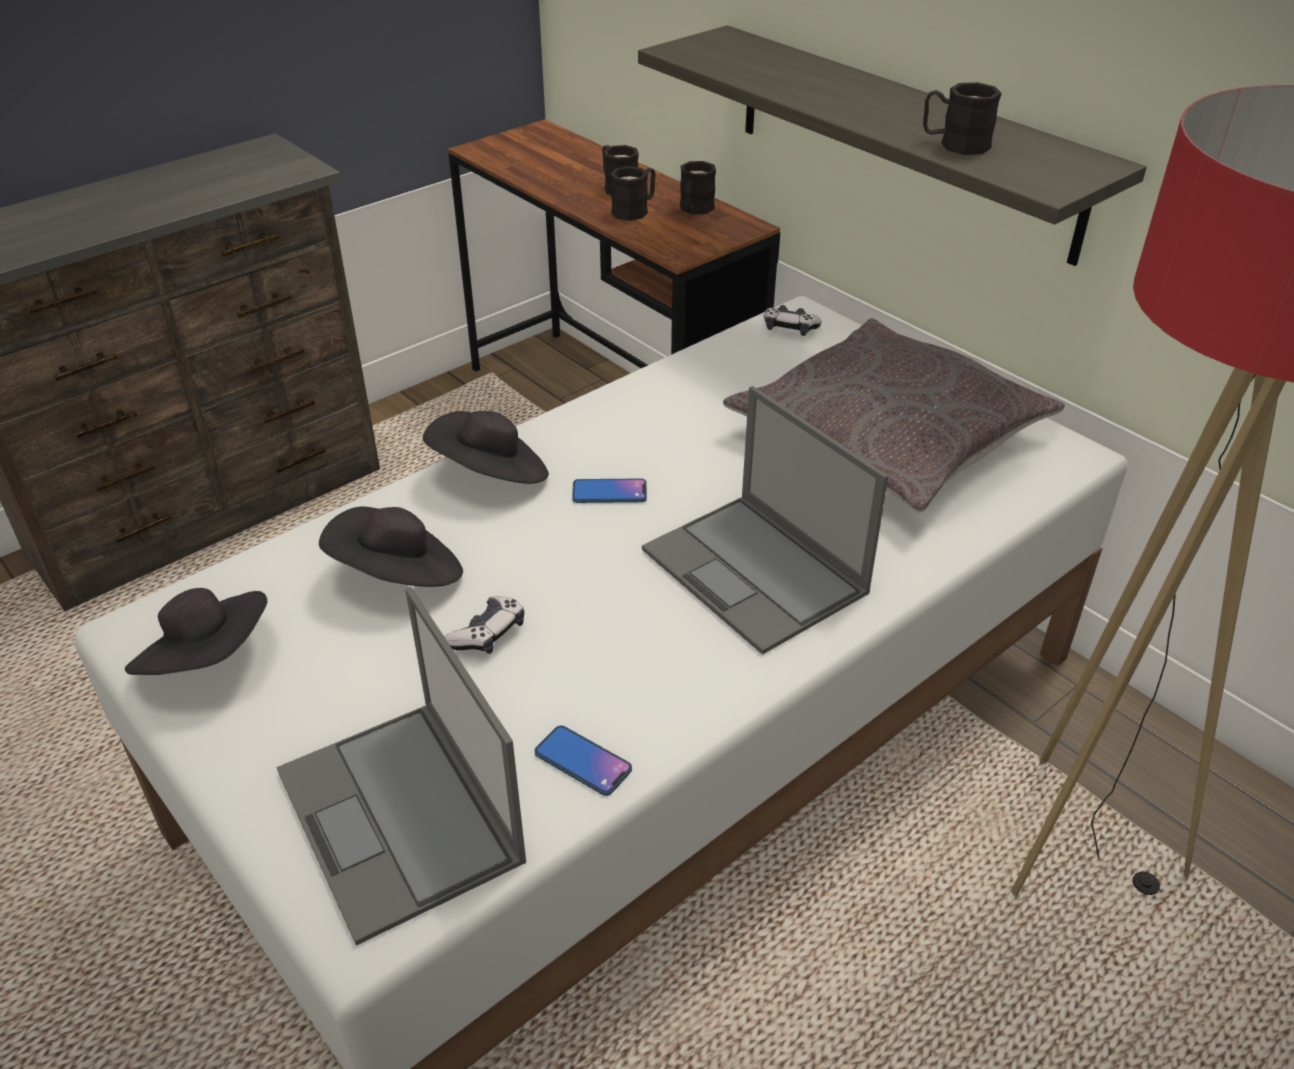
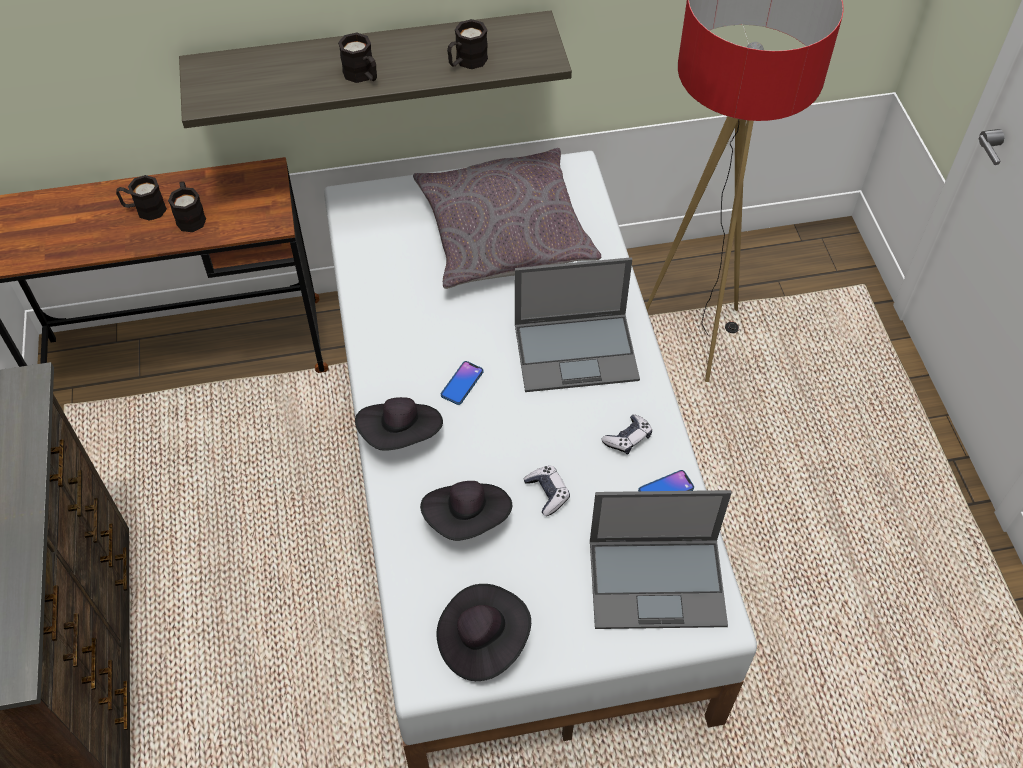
camera: 60 degrees left, 15 degrees up
black mug [680,161,716,214] -> black mug moved to [338,32,377,83]
game controller [764,305,822,336] -> game controller moved to [601,414,652,454]

